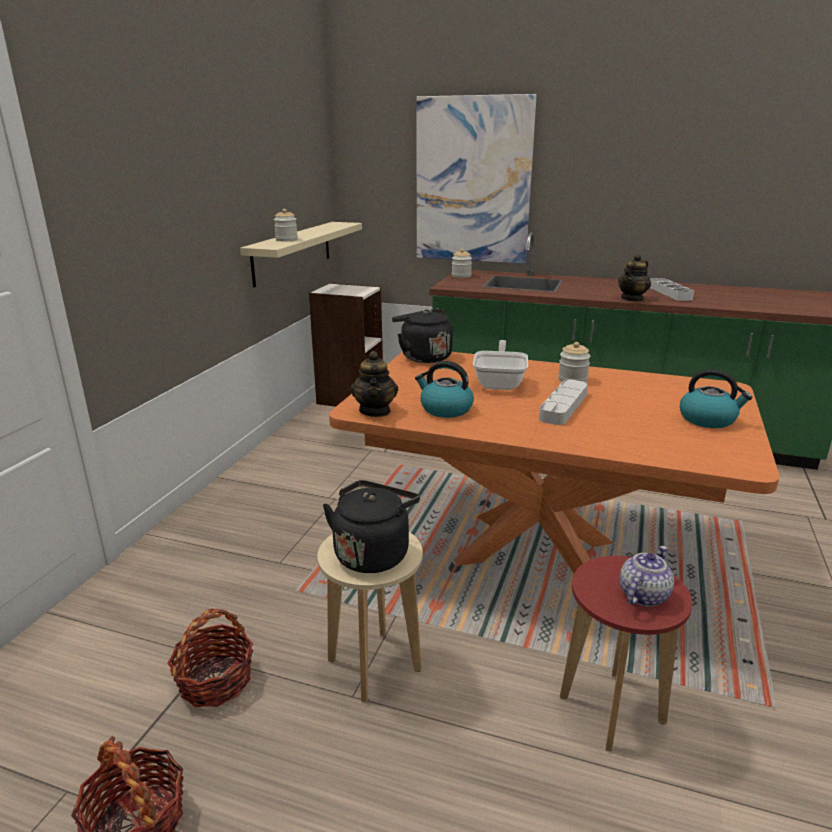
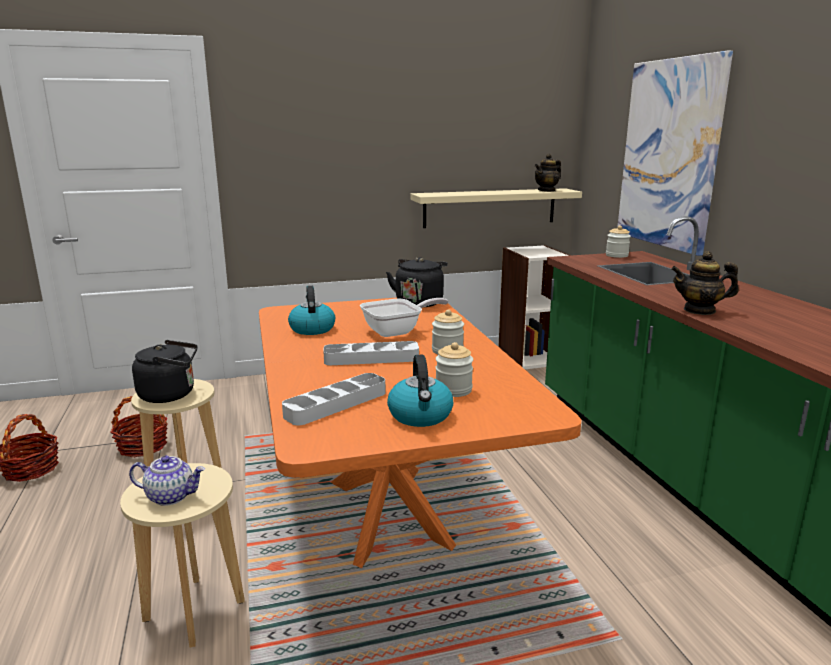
camera: 55 degrees right, 5 degrees down
jar [274,209,298,241] -> jar moved to [436,342,473,397]
teapot [350,351,398,417] -> teapot moved to [535,154,561,192]
red stool [560,556,692,752] -> beige stool [120,463,245,648]
grey tray [650,278,694,301] -> grey tray moved to [282,373,386,426]

